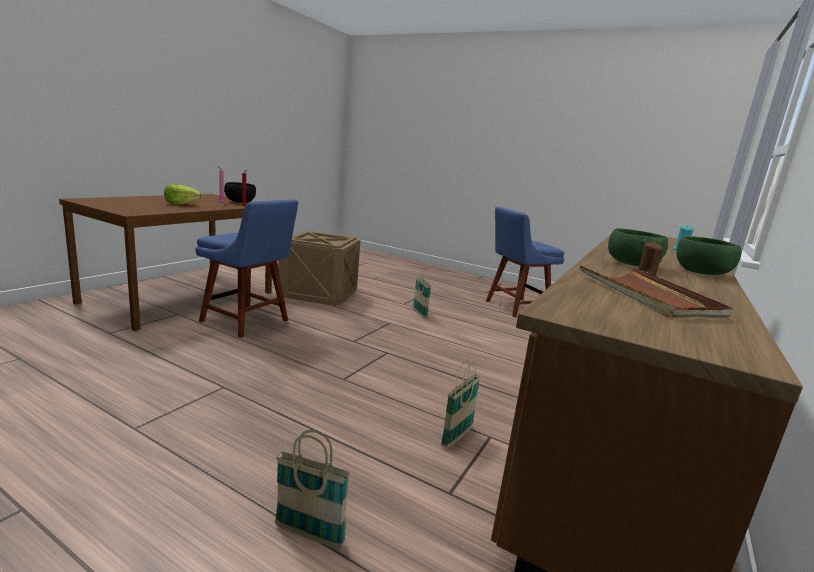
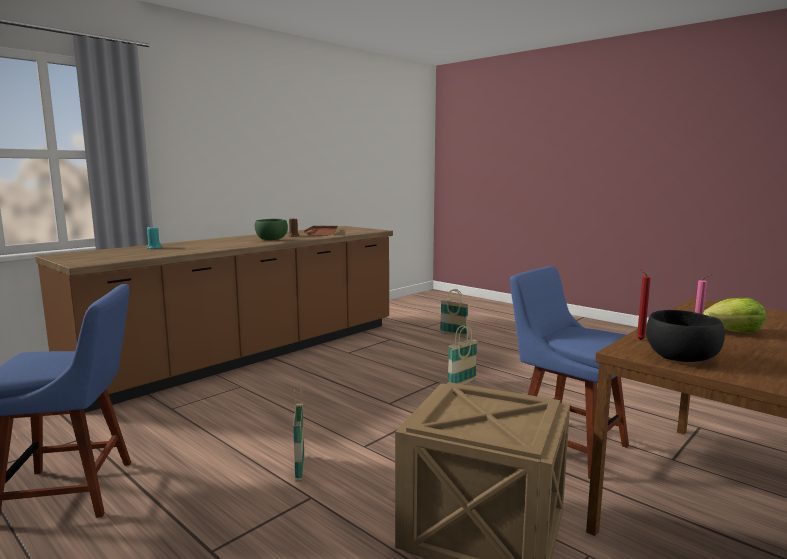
camera: 165 degrees left, 5 degrees down
basket [441,359,480,449] -> basket moved to [448,325,478,384]
green bowl [676,236,741,275] -> none

